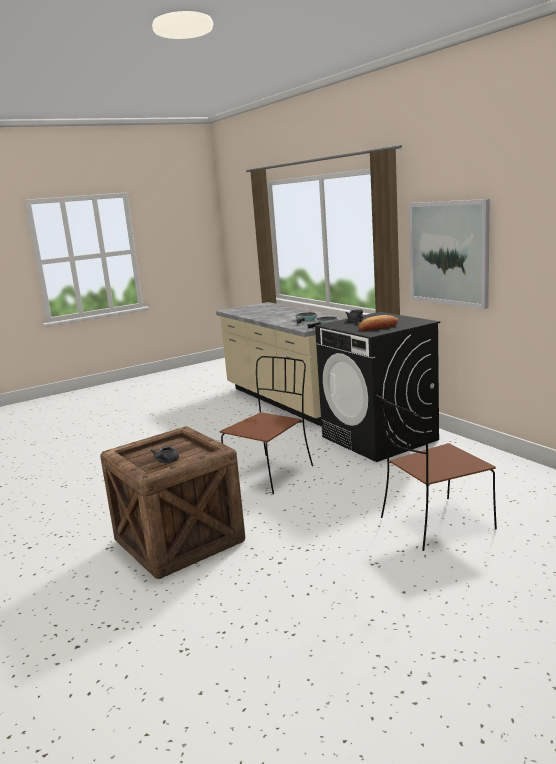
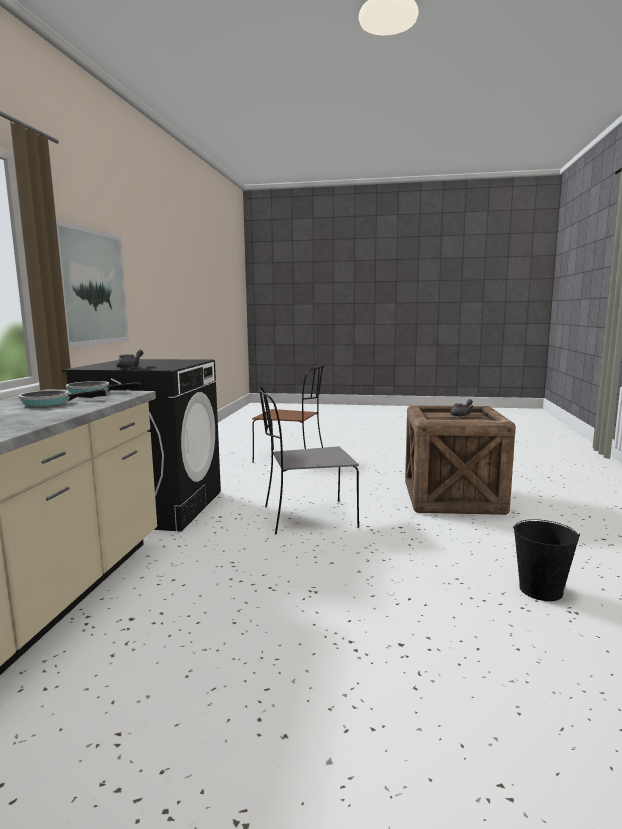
camera: 140 degrees left, 5 degrees down
brown chair [220,356,313,494] -> grey chair [259,386,359,534]
bread [359,315,398,331] -> none
none -> black bucket [513,519,580,601]

